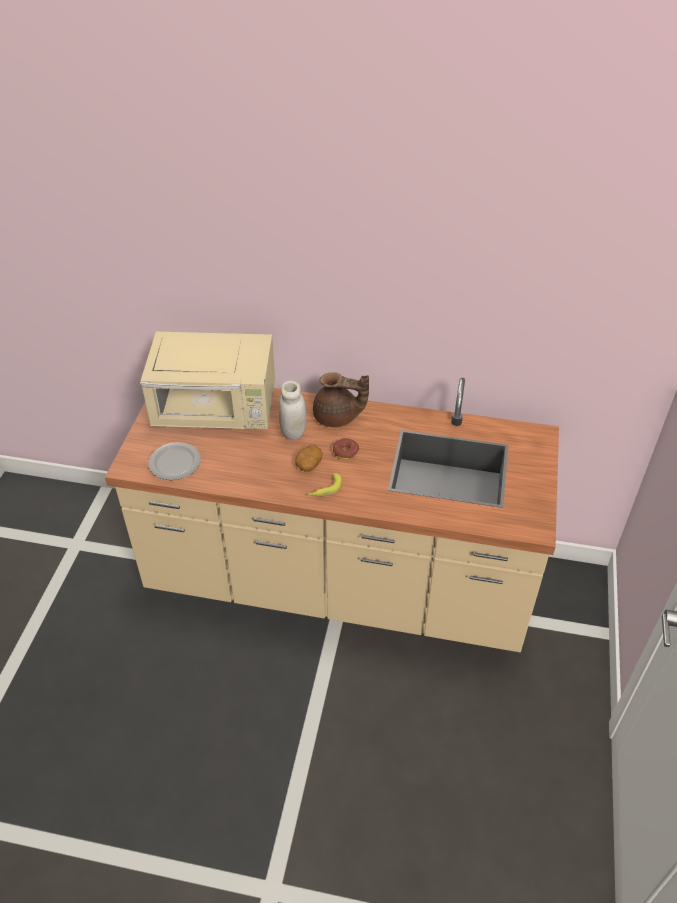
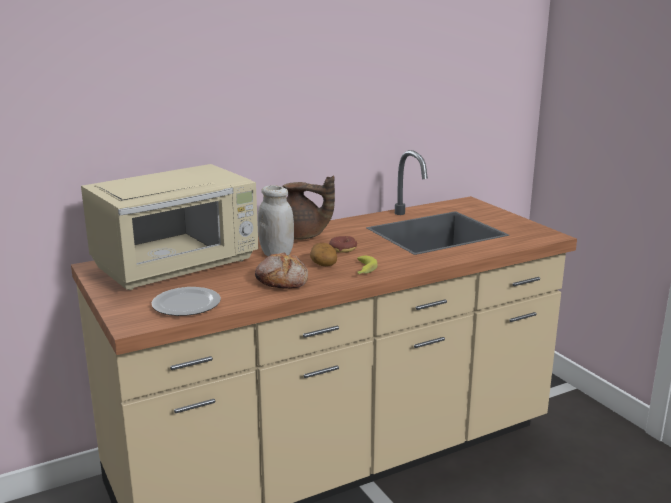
camera: 40 degrees left, 25 degrees down
brown teapot [313,372,369,427] -> brown teapot turned 45 degrees clockwise [282,176,335,240]
none -> bread [255,252,308,289]

